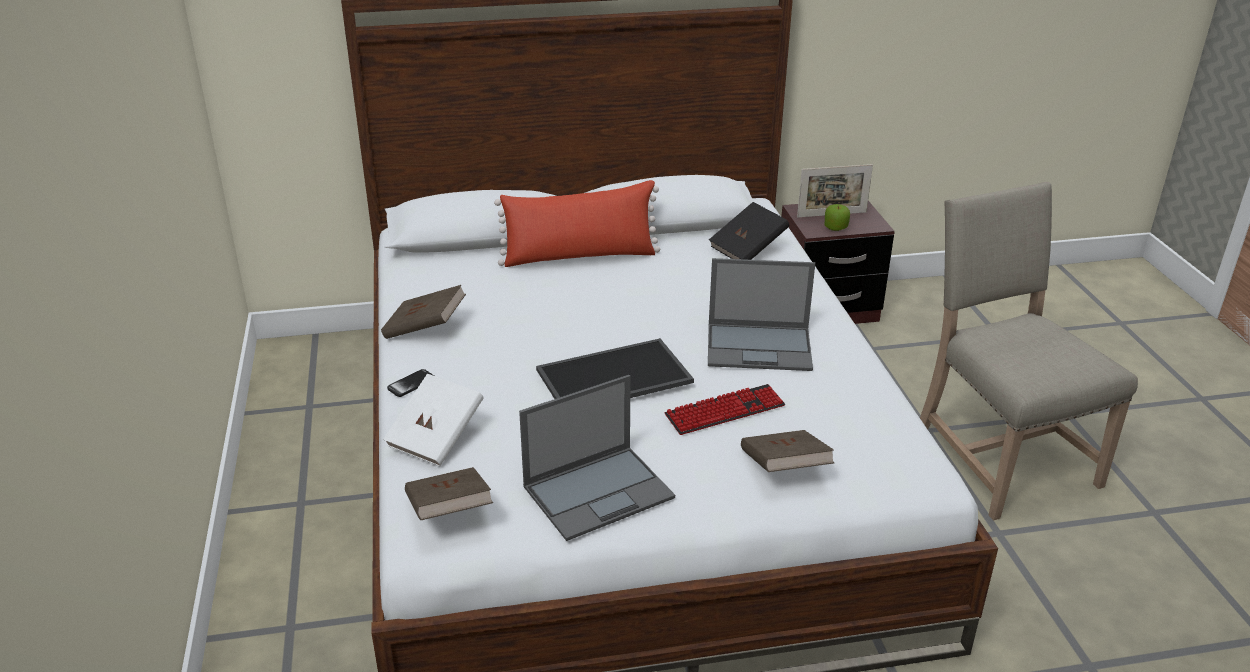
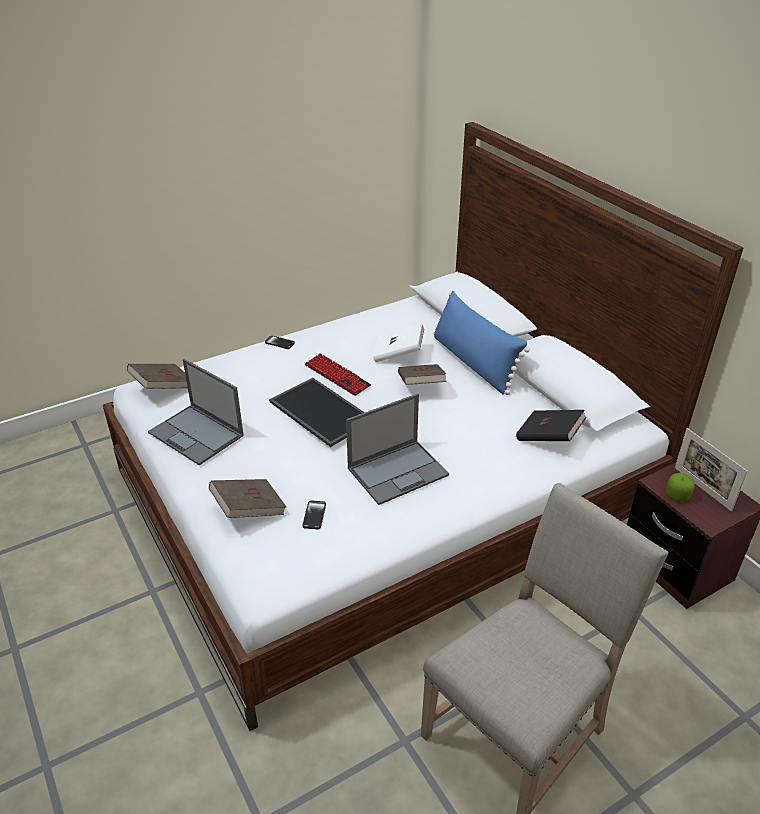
camera: 70 degrees right, 5 degrees up
brown book [381,285,466,339] -> brown book moved to [398,364,447,385]
white book [383,374,483,467] -> white book moved to [373,323,425,362]
red pillow [494,180,660,267] -> blue pillow [433,291,530,395]
keyboard [665,384,785,435] -> keyboard moved to [305,353,371,396]
laptop [708,258,815,371] -> laptop turned 105 degrees counterclockwise [346,393,449,505]
none -> phone [303,500,326,529]

